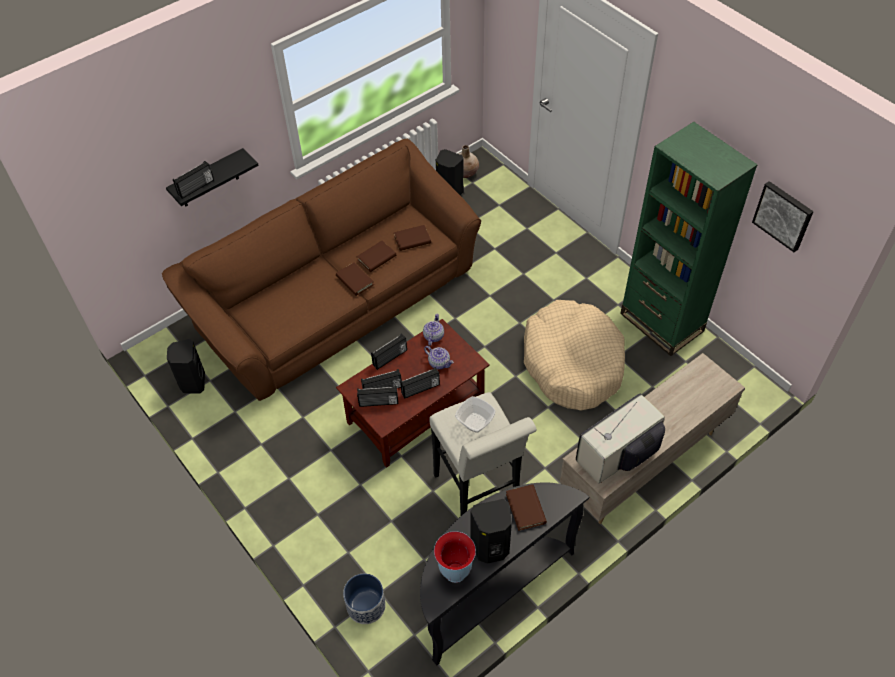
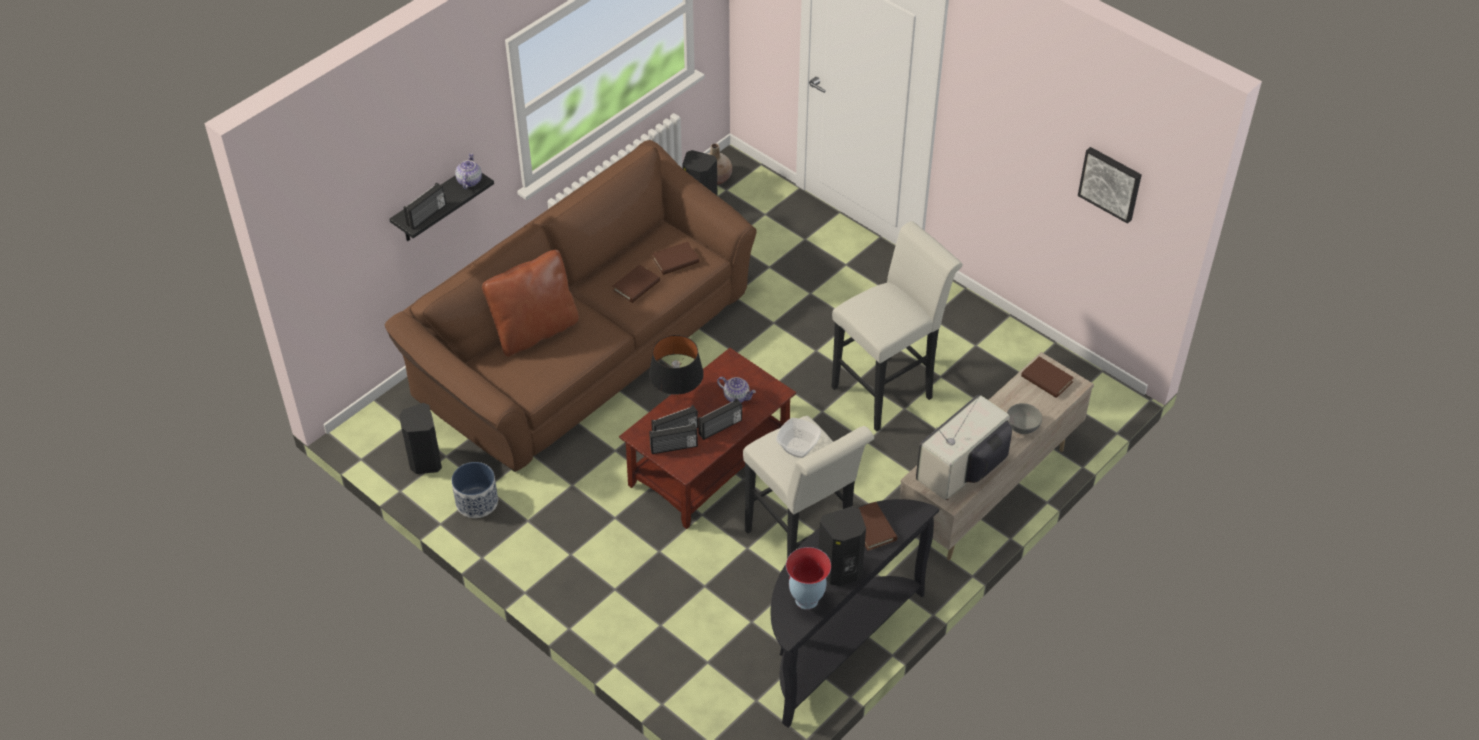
camera: 10 degrees left, 5 degrees down
brown book [336,262,374,296] -> brown book moved to [1021,356,1074,398]
planter [343,573,386,624] -> planter moved to [451,462,498,518]
radio [371,334,407,370] -> black table lamp [649,335,704,398]
teapot [423,313,444,346] -> teapot moved to [455,153,482,189]
beige dog bed [524,300,625,410] -> white stool [831,221,963,431]
green bookcase [620,122,758,356] -> none
none -> brown pillow [482,250,579,357]
none -> grey bowl [1007,403,1042,434]

